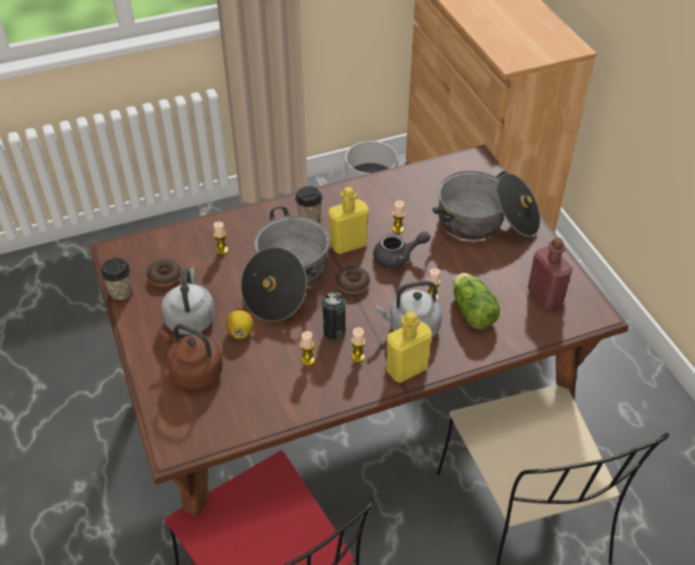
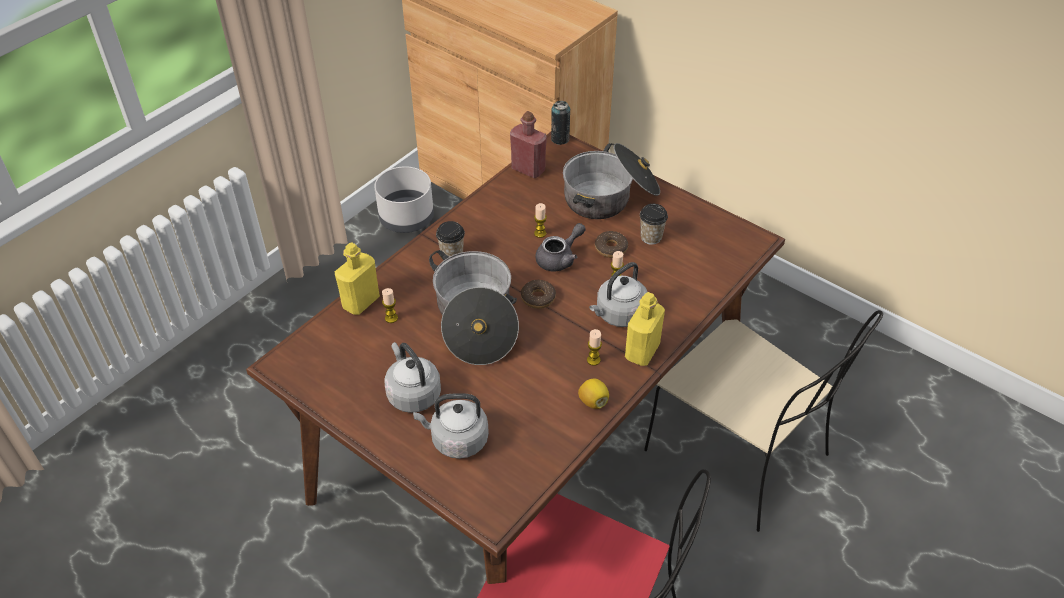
camera: 30 degrees left, 0 degrees up
cup [101,258,132,300] -> cup moved to [640,204,668,245]
donut [147,259,181,287] -> donut moved to [595,231,628,258]
brown kettle [160,324,223,389] -> grey kettle [413,393,489,459]
lemon [226,310,253,339] -> lemon moved to [578,379,609,409]
candle [300,331,315,366] -> none
can [323,291,346,340] -> can moved to [551,101,571,145]
yellow bottle [329,187,368,254] -> yellow bottle moved to [335,242,380,315]
lettuce [453,273,500,329] -> none
red bottle [528,237,573,308] -> red bottle moved to [510,111,547,178]

